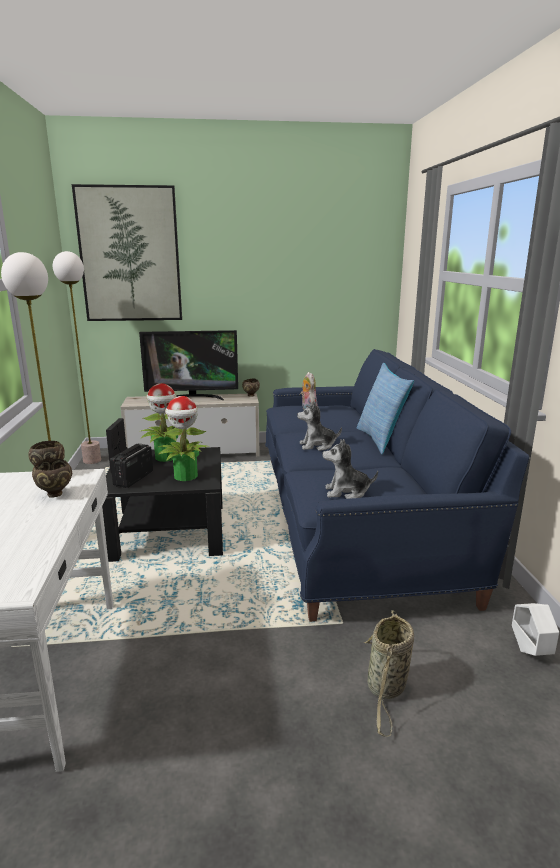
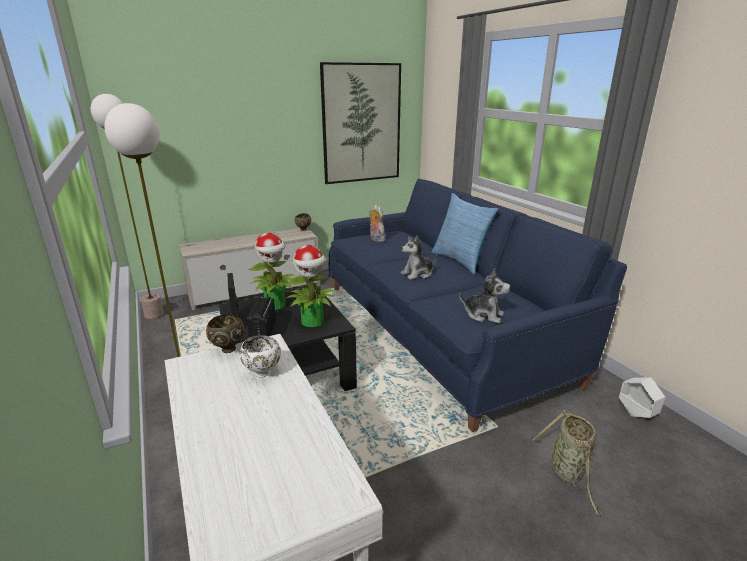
camera: 20 degrees left, 5 degrees up
brown bowl [32,458,72,498] -> white bowl [239,335,281,378]
picture [72,184,182,321] -> picture moved to [320,62,401,184]
television [139,330,238,400] -> none
plush toy [322,439,378,499] -> plush toy turned 135 degrees counterclockwise [459,268,510,323]

